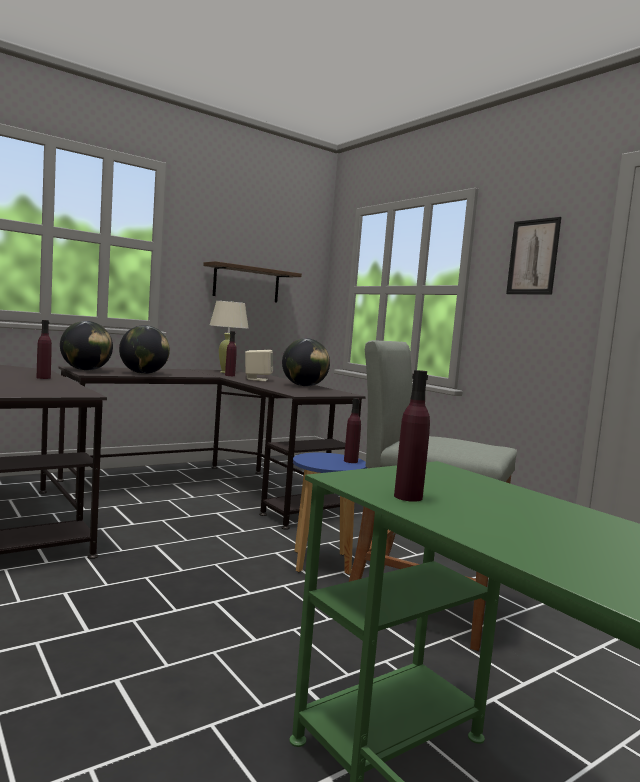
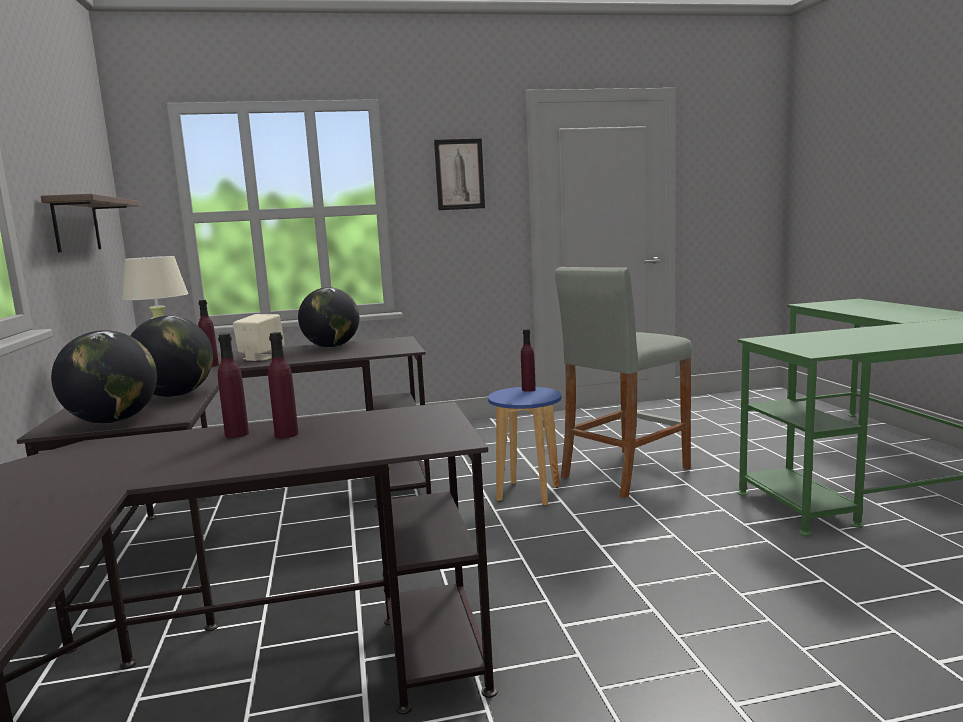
camera: 65 degrees left, 5 degrees up
purple bottle [394,370,430,502] -> purple bottle moved to [268,332,299,438]

